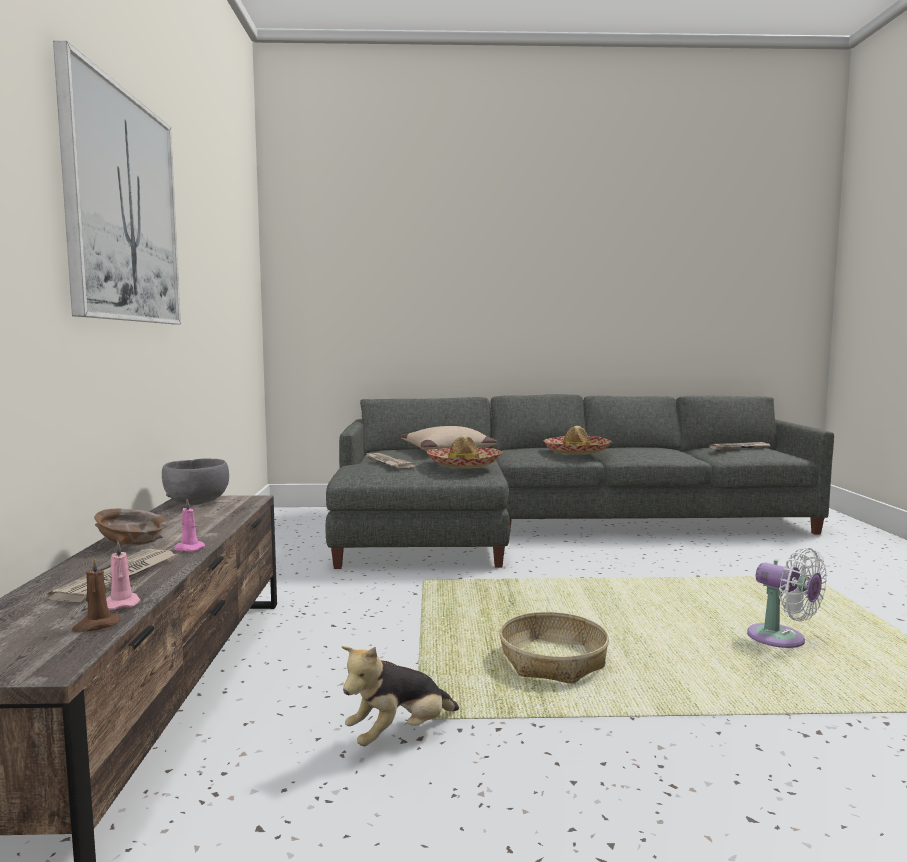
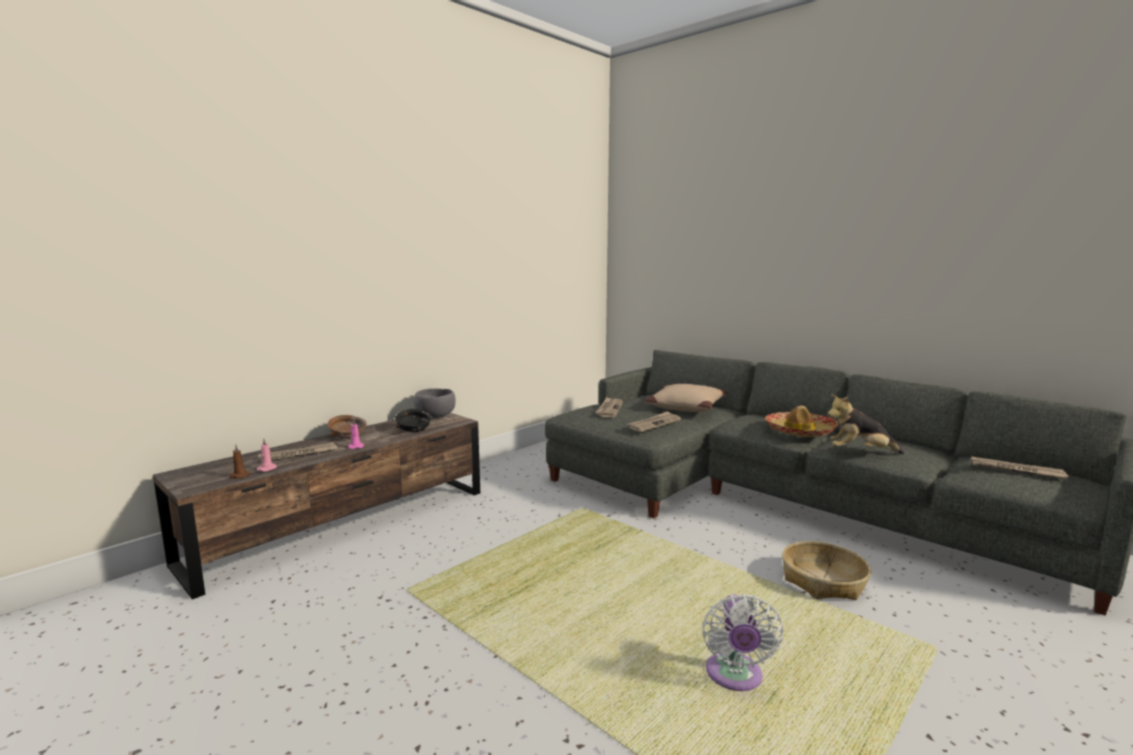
camera: 45 degrees right, 5 degrees up
picture [53,41,181,324] -> none
plush toy [342,646,459,746] -> plush toy moved to [827,394,904,454]
hat [426,435,503,468] -> newspaper [628,411,681,432]
basket [499,612,609,684] -> basket moved to [782,541,871,600]
none -> black bowl [395,409,432,432]

